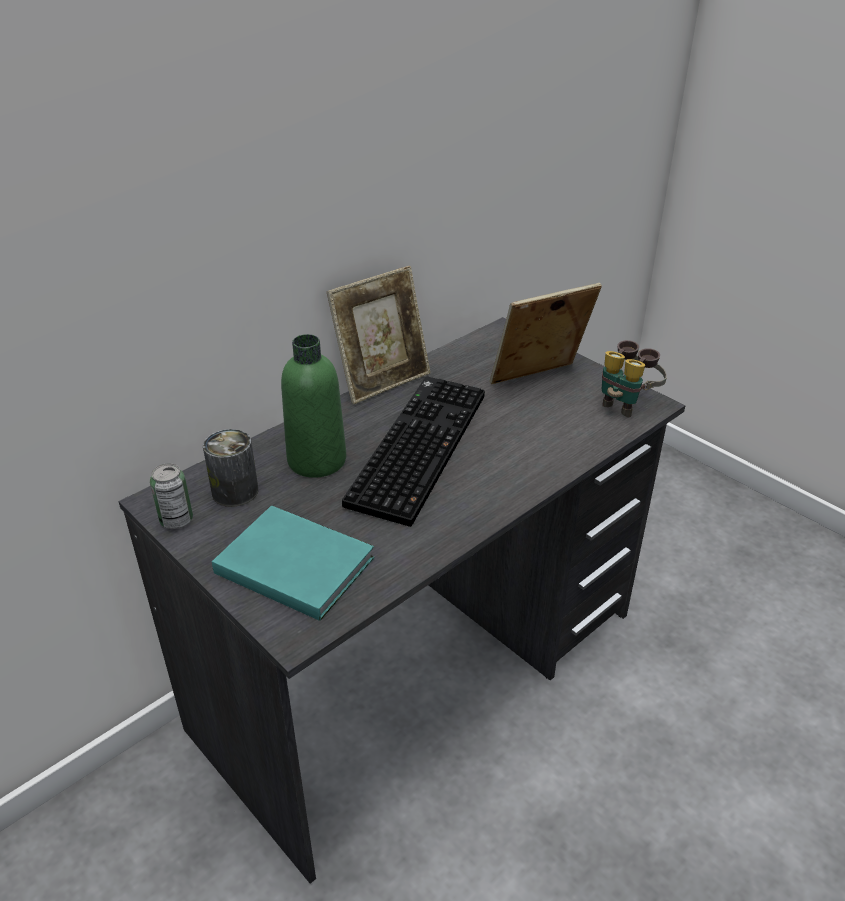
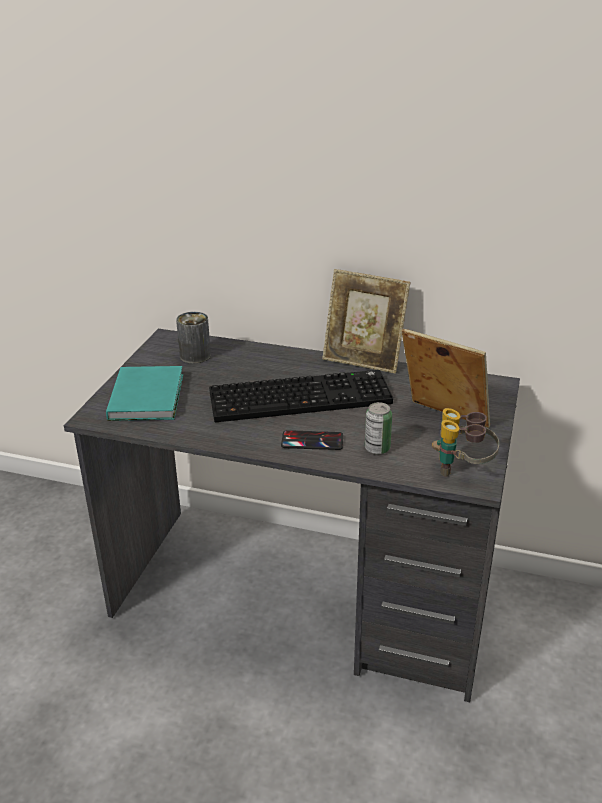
camera: 60 degrees right, 5 degrees down
can [150,464,193,529] -> can moved to [365,402,392,455]
green bottle [281,334,346,478] -> none
none -> phone [281,430,343,450]

